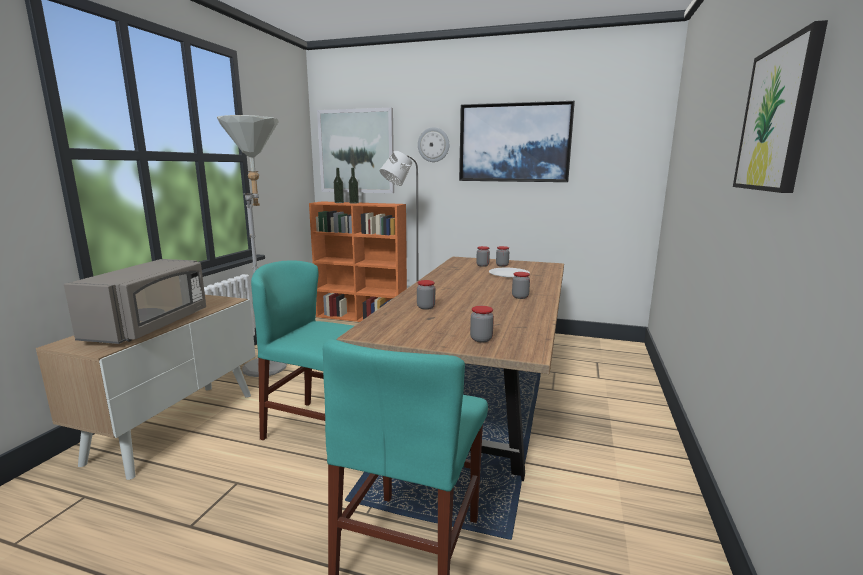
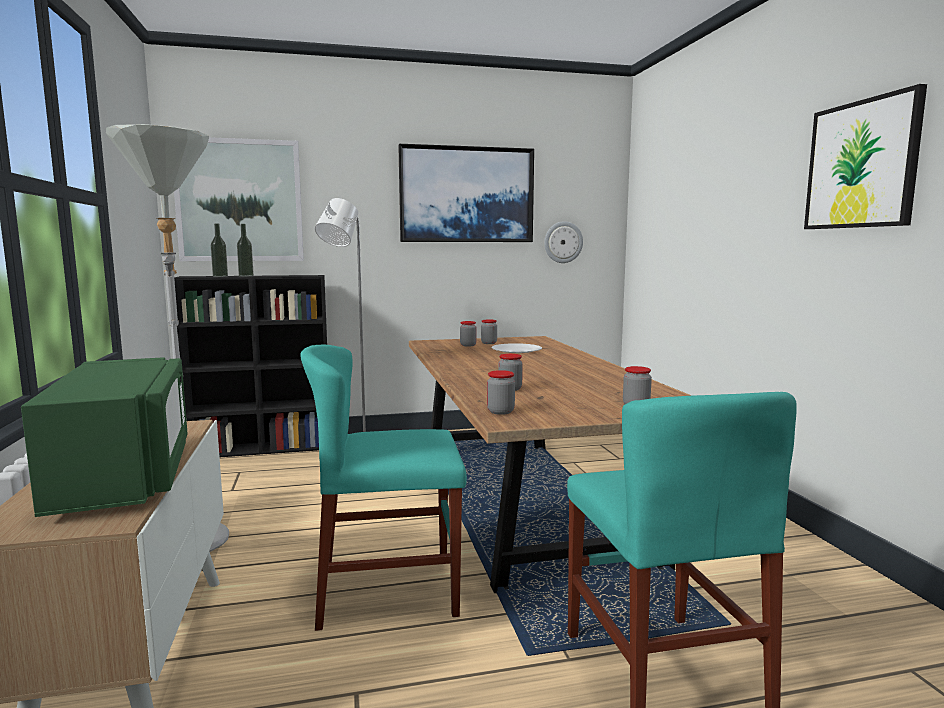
camera: 30 degrees left, 5 degrees down
grey microwave [64,259,206,344] -> green microwave [21,357,187,517]
orange bookcase [309,201,407,322] -> black bookcase [174,275,327,457]
wall clock [418,127,449,162] -> wall clock moved to [544,221,583,263]
jar [512,272,530,299] -> jar moved to [487,370,515,415]

